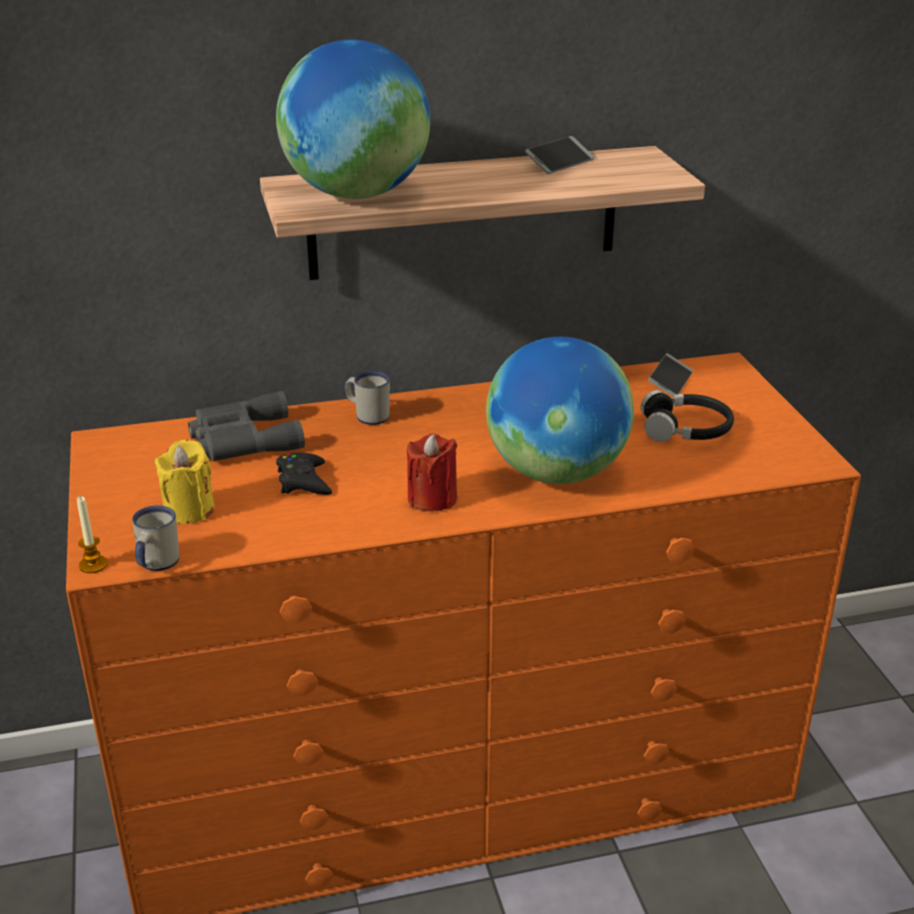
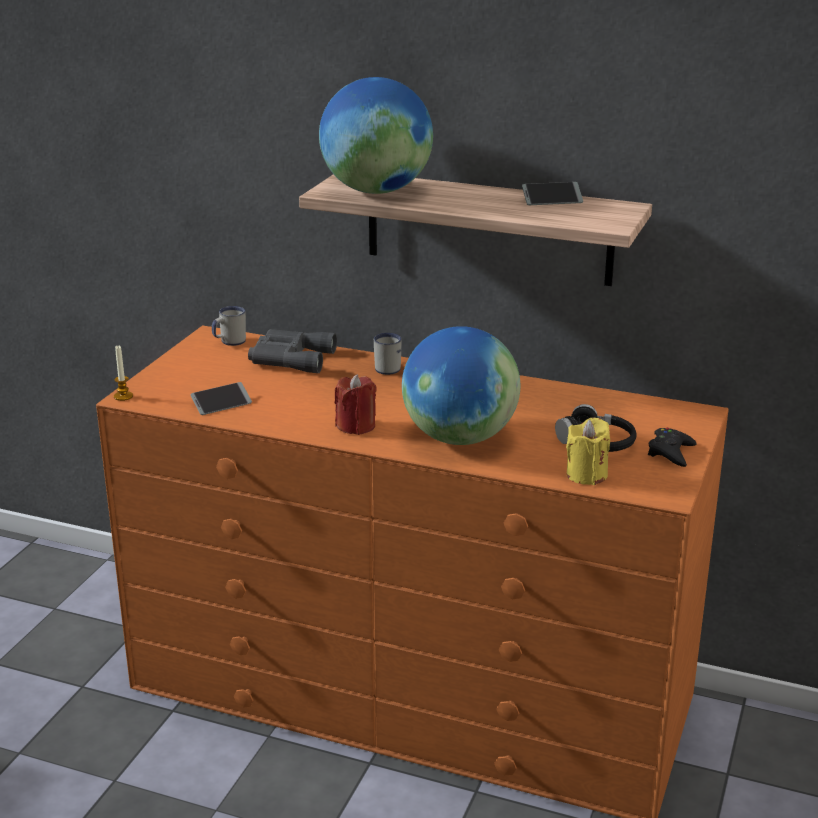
camera: 35 degrees right, 5 degrees down
white mug [132,505,179,571] -> white mug moved to [212,306,246,346]
yellow candle [155,439,215,524] -> yellow candle moved to [566,418,610,485]
black game controller [276,452,332,495] -> black game controller moved to [648,428,697,467]
phone [648,353,693,397] -> phone moved to [190,382,252,415]

